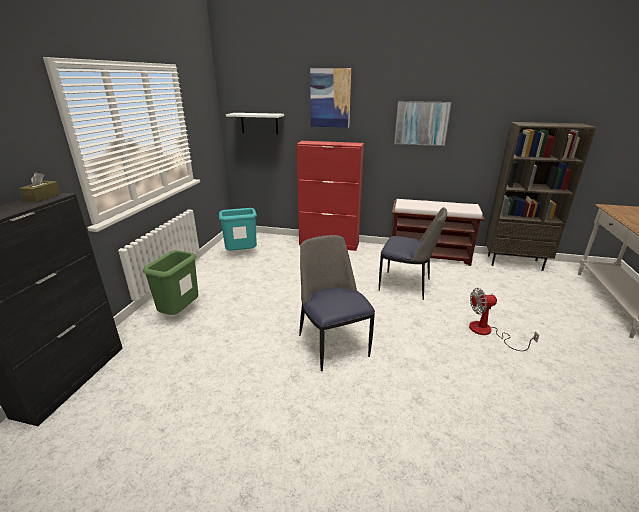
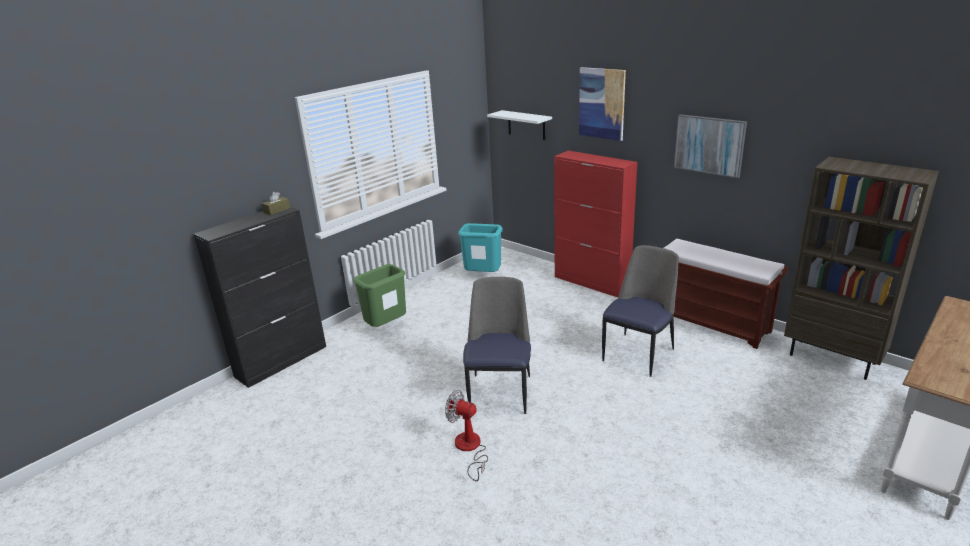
camera: 30 degrees right, 0 degrees up
chair [379,207,447,300] -> chair turned 105 degrees counterclockwise [602,245,679,377]
fan [469,288,539,351] -> fan moved to [445,390,488,481]

